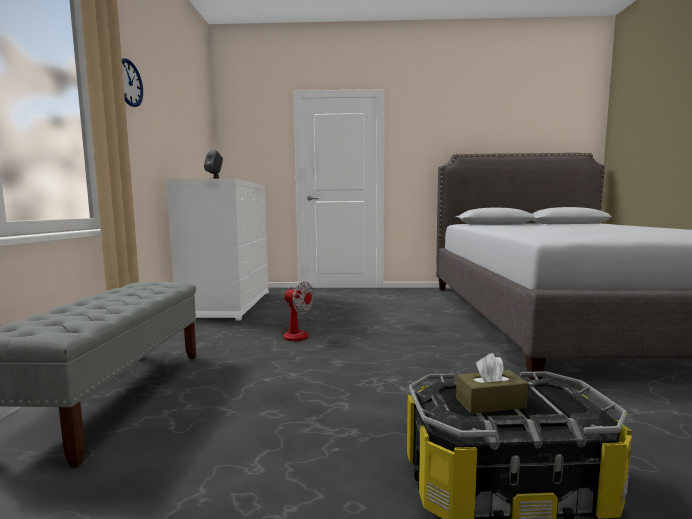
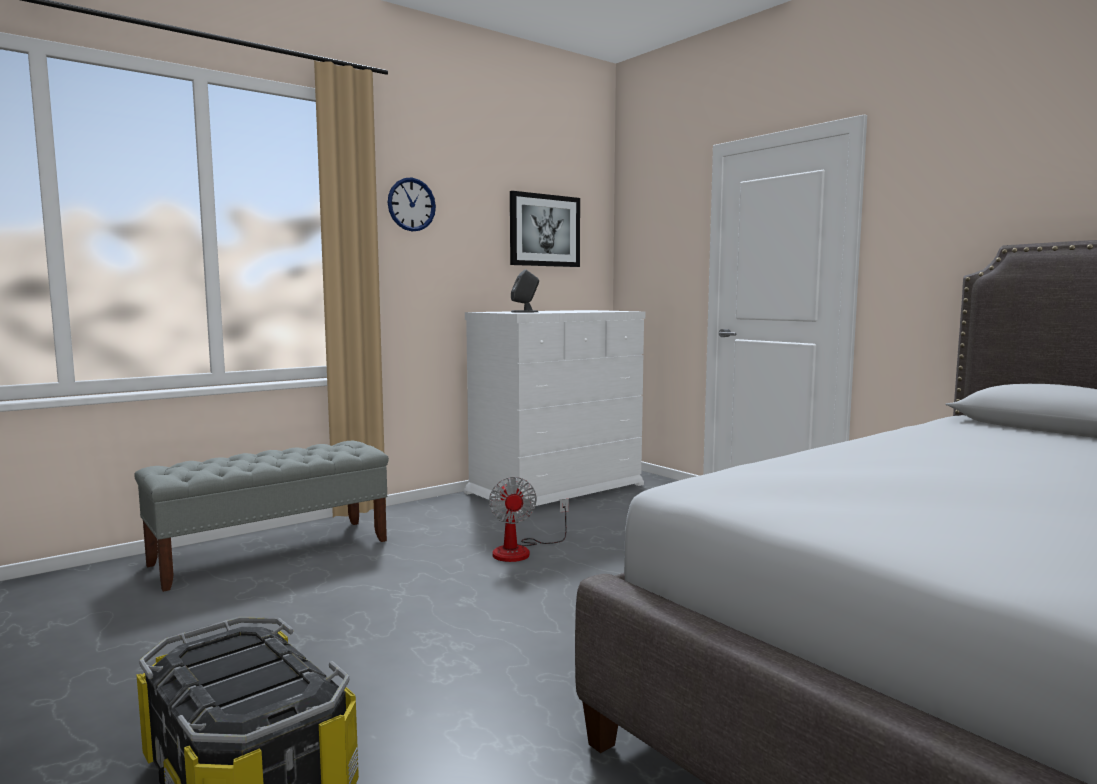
camera: 50 degrees right, 0 degrees up
brown tissue box [456,353,528,414] -> none
none -> picture [510,191,580,267]

